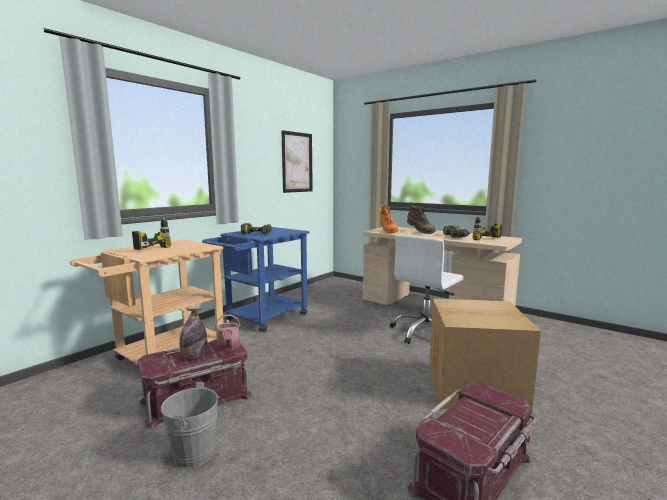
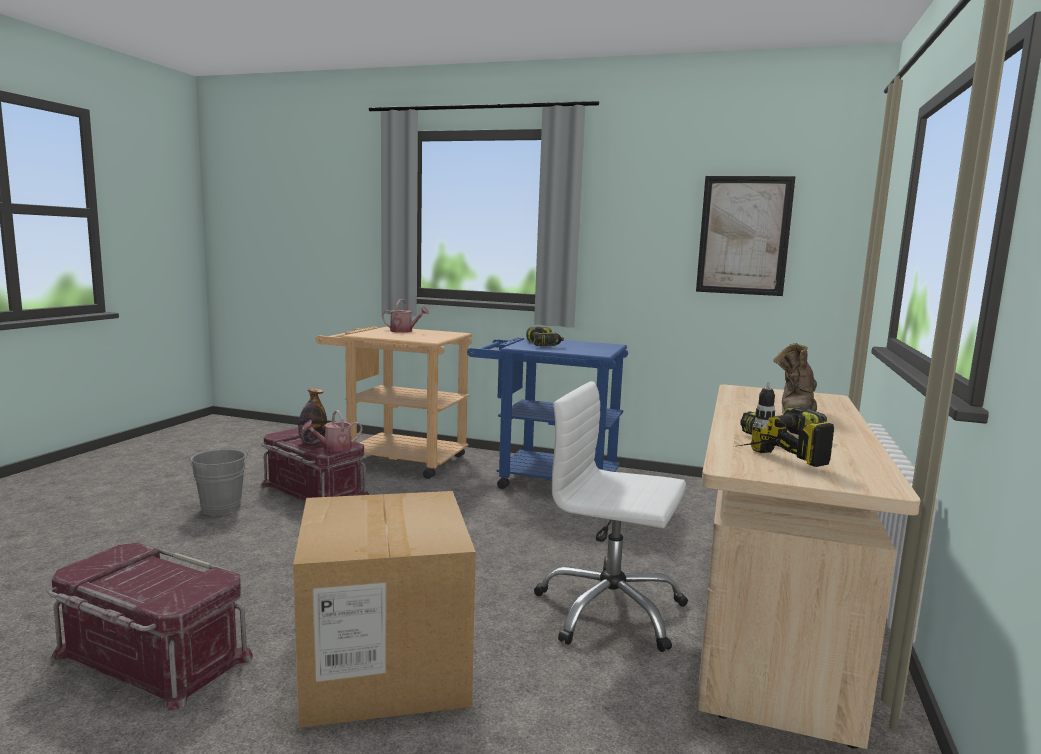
camera: 70 degrees right, 0 degrees up
power drill [132,217,171,250] -> watering can [382,299,429,333]
orange boot [379,205,399,234] -> none

